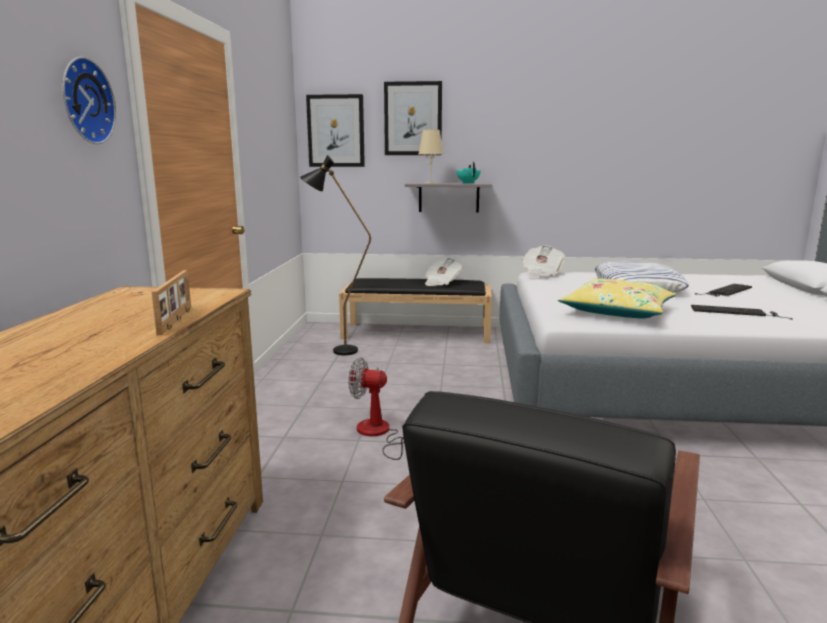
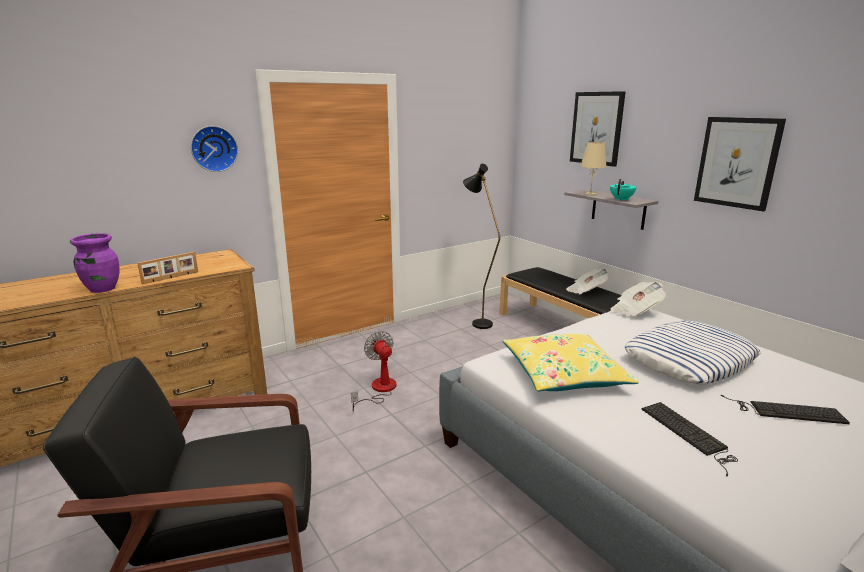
camera: 50 degrees right, 5 degrees up
picture [306,94,365,167] -> picture moved to [694,117,786,211]
none -> purple vase [70,233,119,293]

